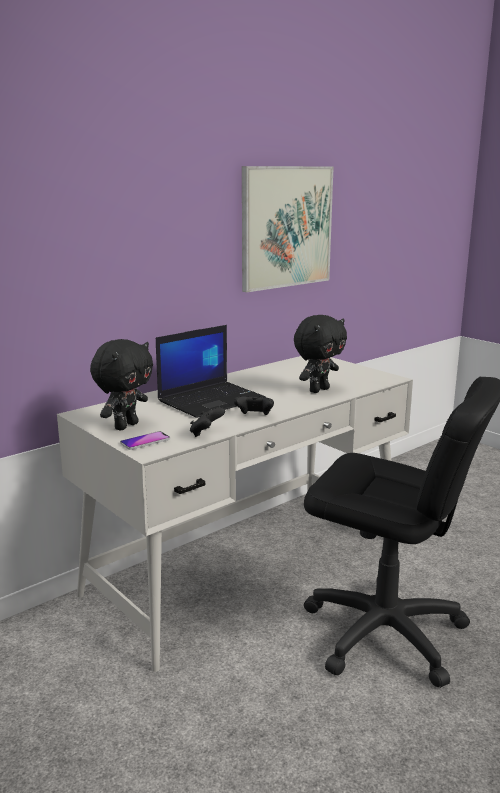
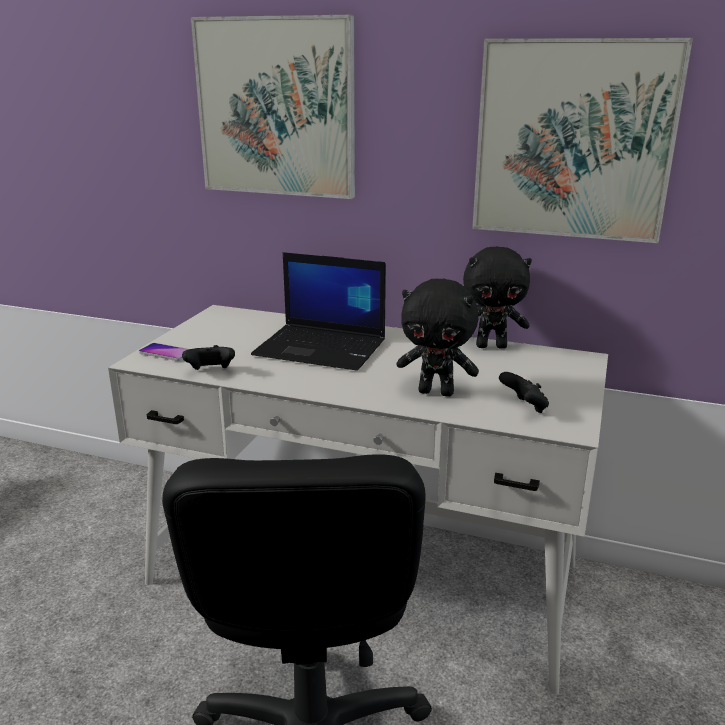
camera: 60 degrees right, 5 degrees up
black plush toy [90,339,153,431] -> black plush toy moved to [463,246,532,349]
black game controller [234,396,274,415] -> black game controller moved to [499,372,549,413]
none -> picture [191,15,355,199]

